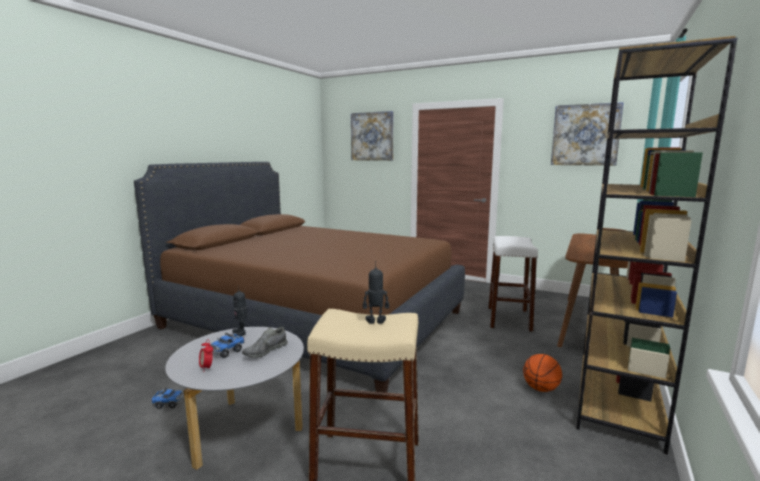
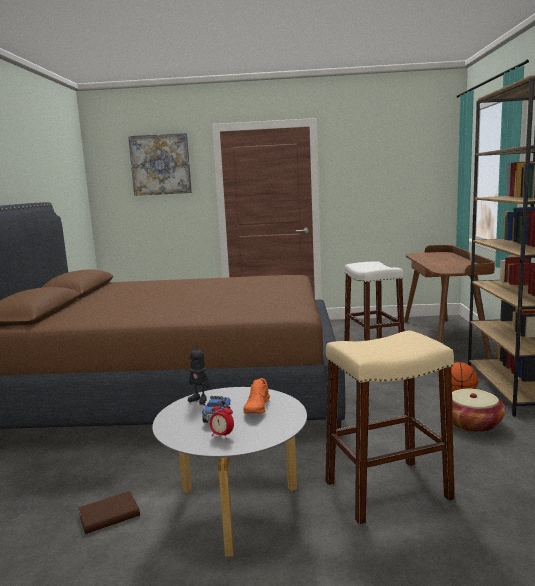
camera: 25 degrees left, 0 degrees up
toy truck [151,387,184,409] -> brown book [78,491,140,534]
grey shoe [242,327,288,358] -> orange shoe [243,378,270,414]
toy robot [363,261,389,324] -> none
picture [551,102,624,166] -> none
none -> basket [452,388,506,432]

